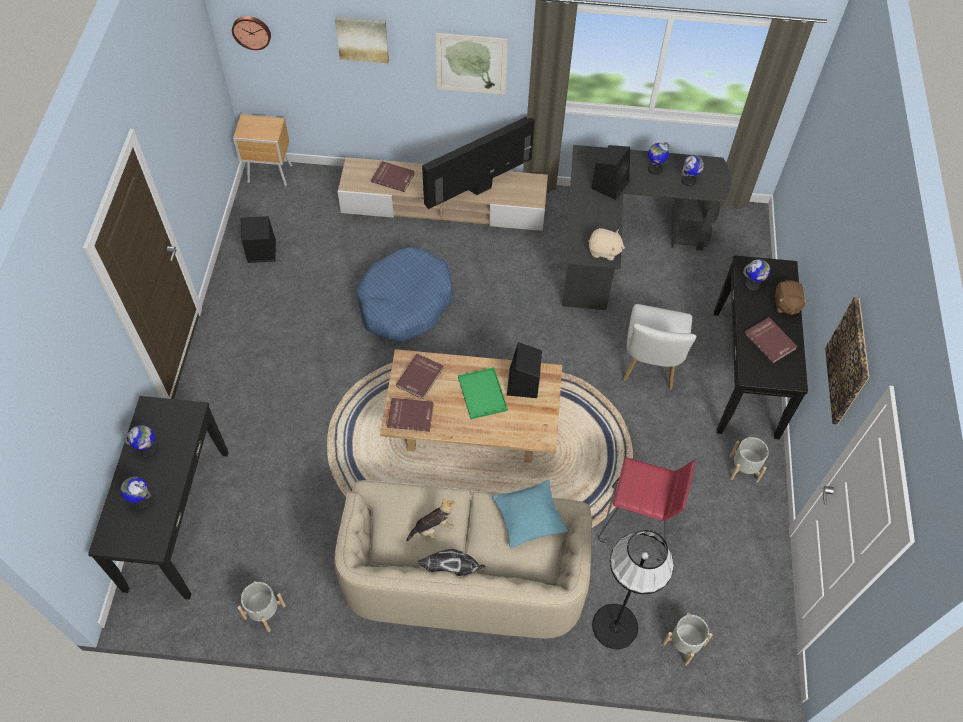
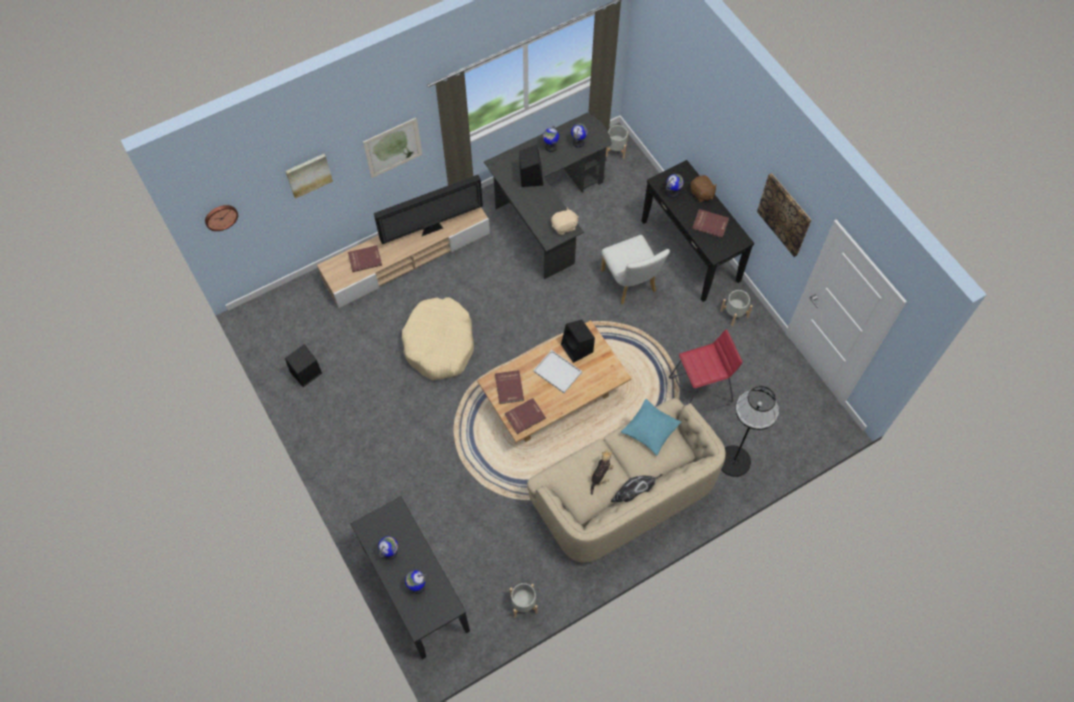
camera: 35 degrees left, 5 degrees up
brown nightstand [233,114,292,186] -> none
blue dog bed [356,247,453,342] -> beige dog bed [402,297,474,380]
television [422,116,535,209] -> television turned 135 degrees counterclockwise [374,175,483,244]
green tray [458,367,508,419] -> white tray [533,350,582,393]
grey planter [663,613,713,666] -> grey planter moved to [606,125,628,159]

